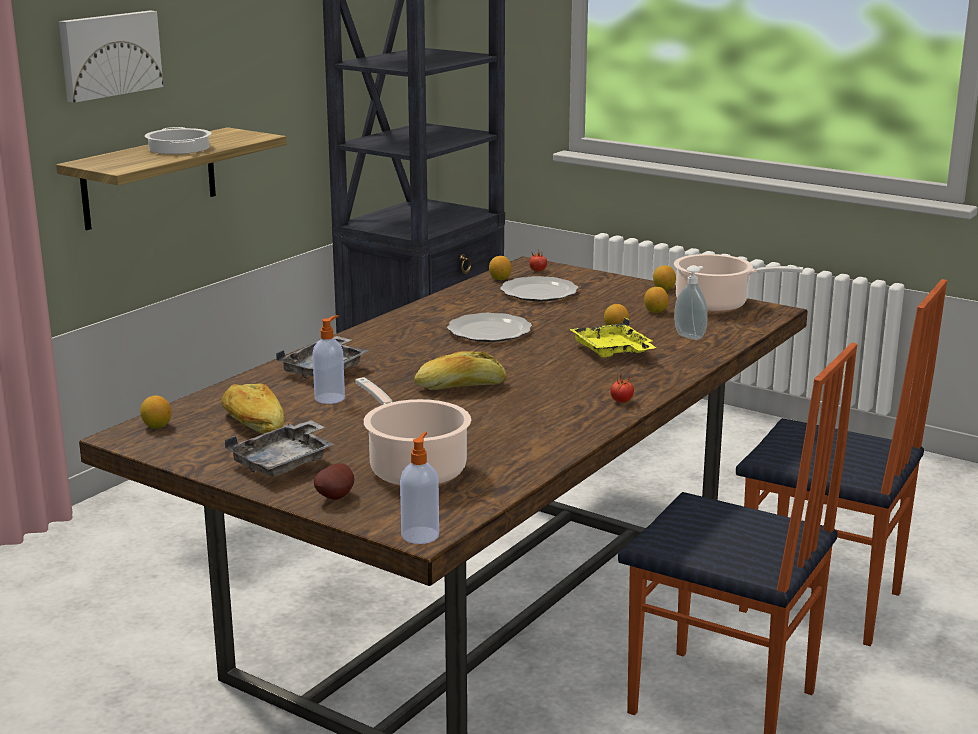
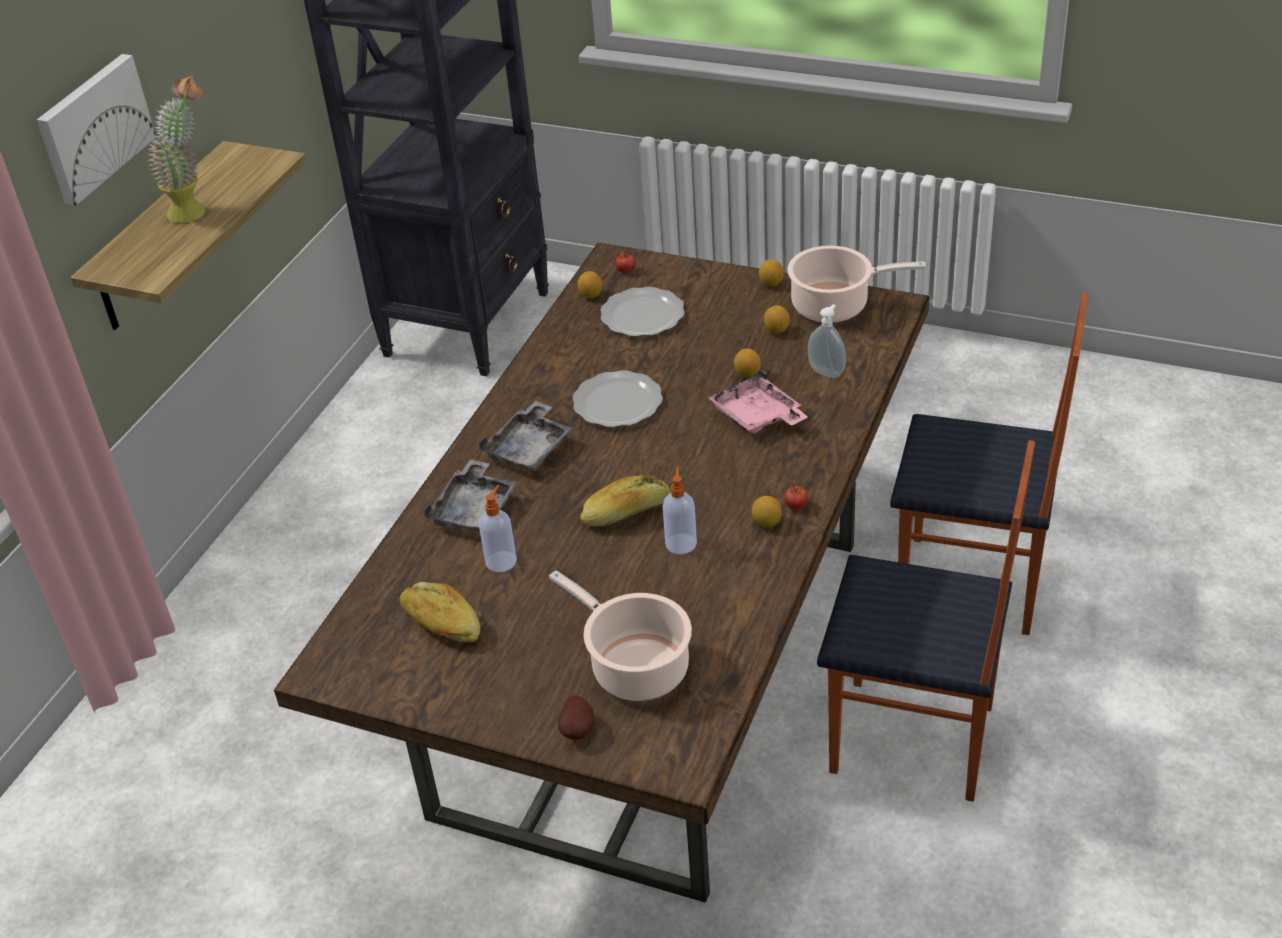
camera: 10 degrees left, 20 degrees up
lemon [140,395,171,429] -> lemon moved to [752,496,782,528]
cooking pot [145,127,212,154] -> potted plant [147,75,206,223]
grey tray [225,420,335,477] -> grey tray moved to [479,401,572,472]
soap dispenser [400,432,439,544] -> soap dispenser moved to [663,466,697,555]
yellow tray [570,318,656,358] -> pink tray [708,369,808,434]

